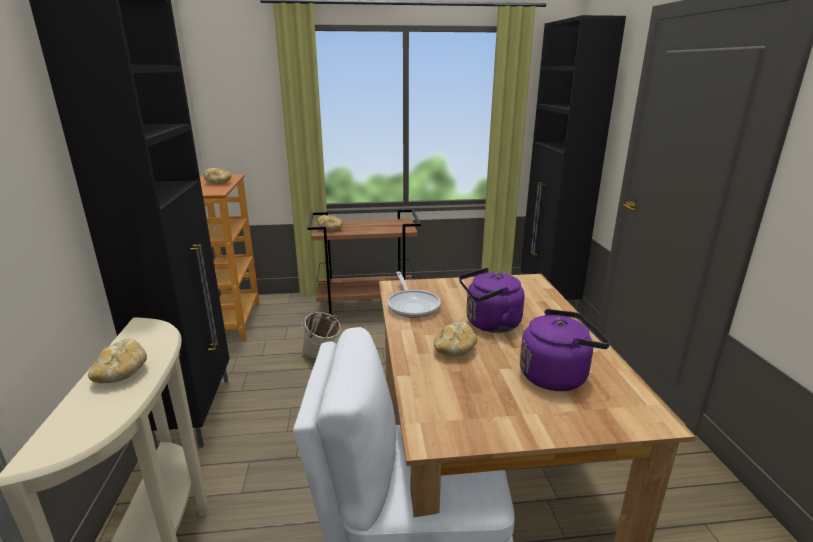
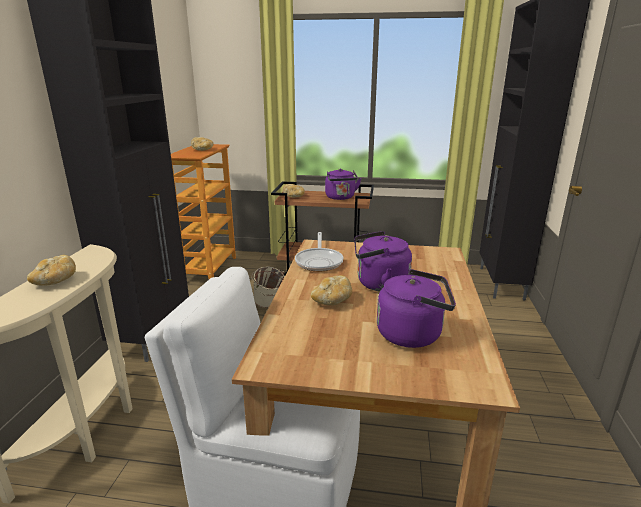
camera: 15 degrees right, 0 degrees up
none -> purple kettle [325,168,362,200]

